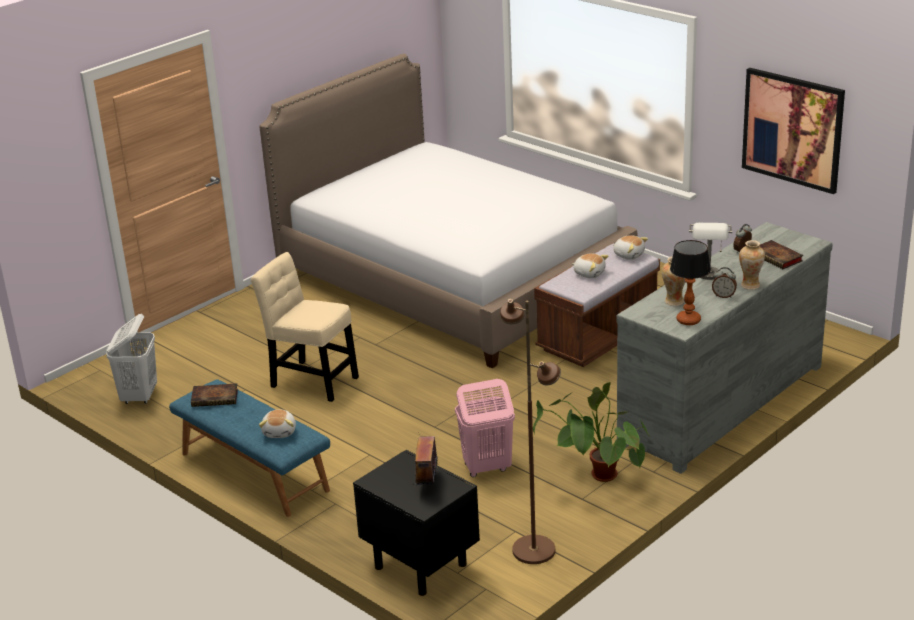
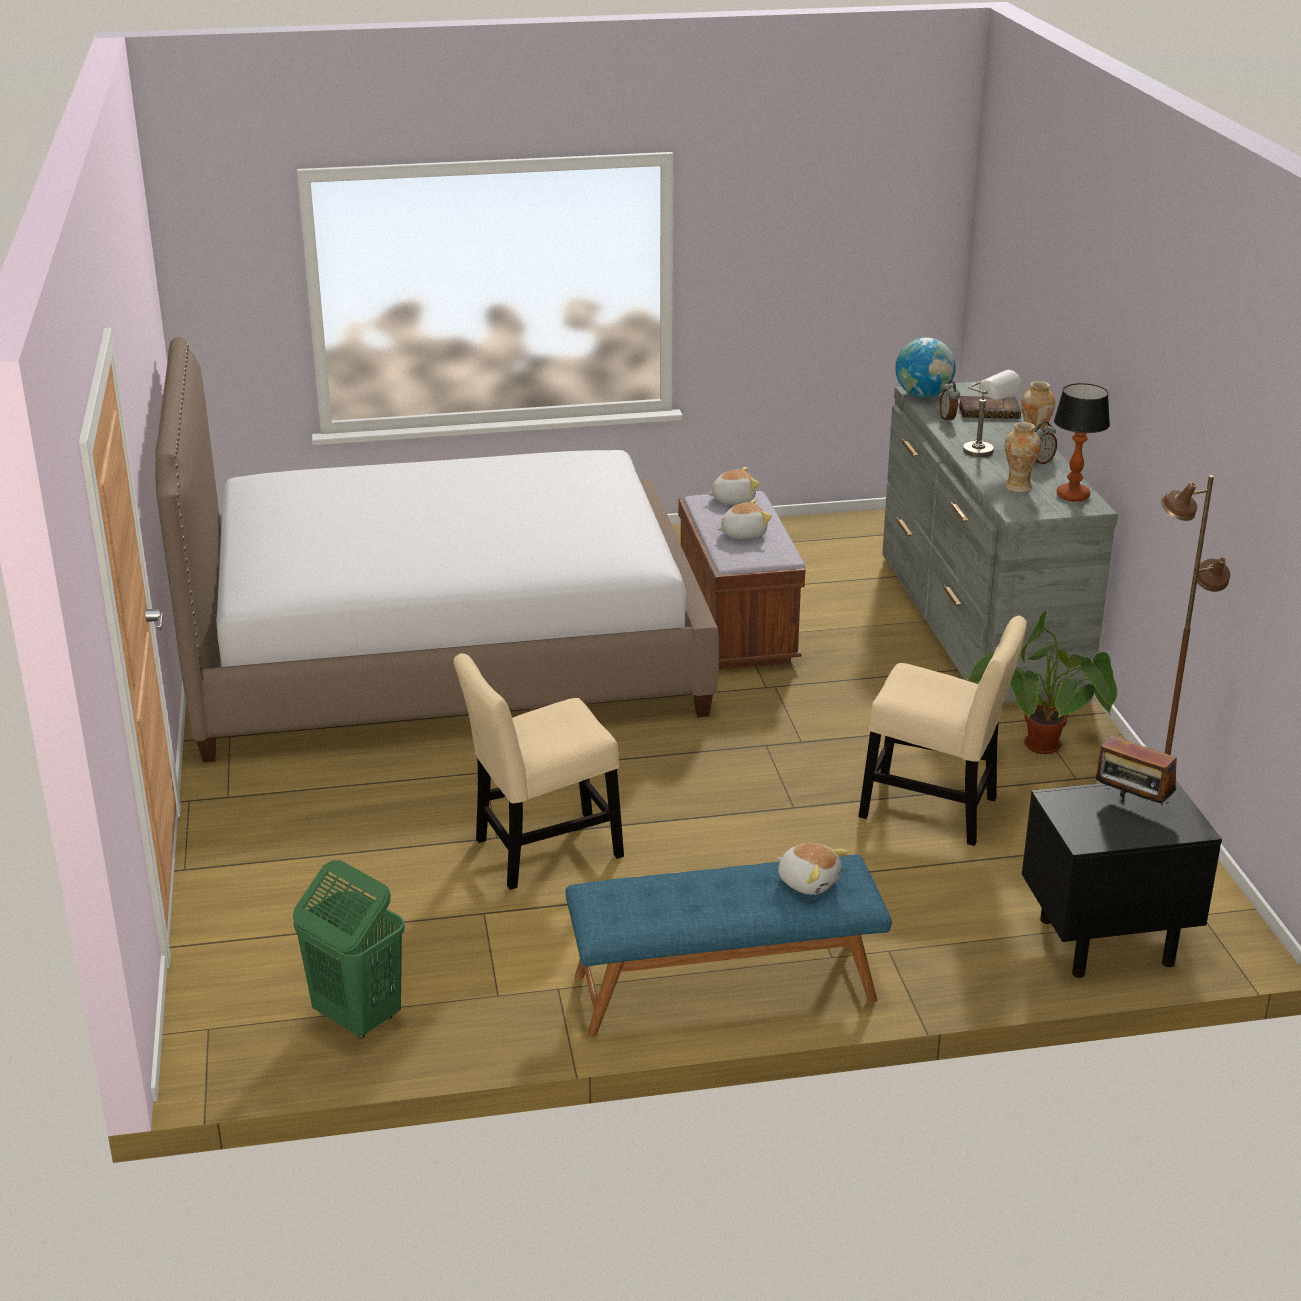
camera: 55 degrees left, 0 degrees up
white laundry basket [106,314,157,404] -> green laundry basket [293,860,405,1038]
book [191,384,238,407] -> none
pink laundry basket [455,379,515,477] -> beige chair [858,616,1027,846]
picture [742,68,845,194] -> none
none -> globe [895,338,956,398]

